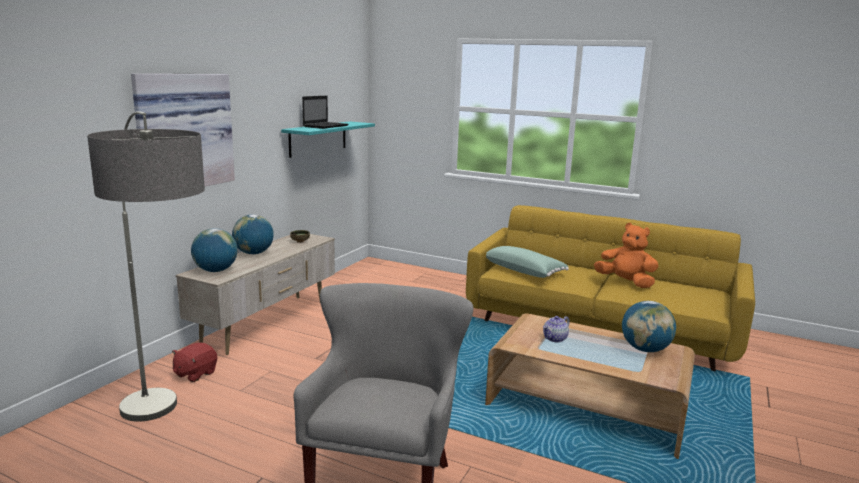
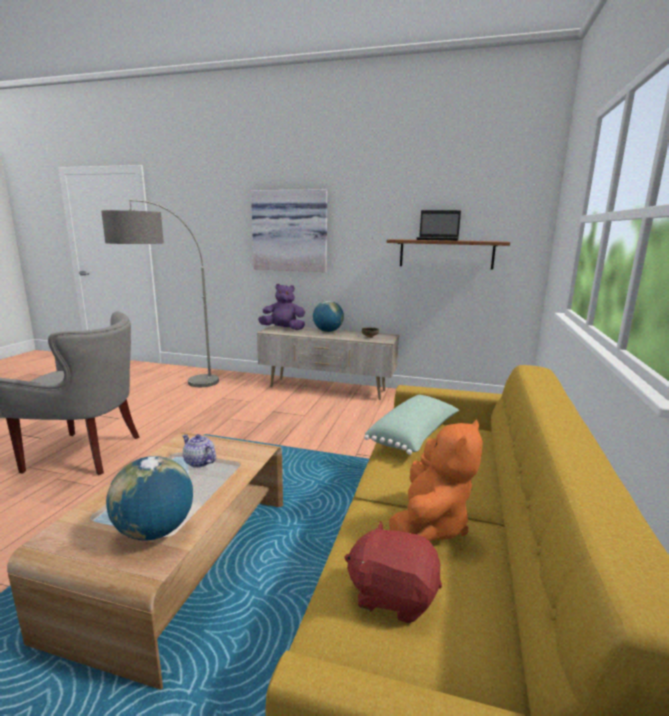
camera: 80 degrees right, 0 degrees up
red plush toy [172,342,217,382] -> red plush toy moved to [345,521,442,623]
globe [191,228,237,272] -> purple plush toy [258,284,305,330]
turquoise shelf [281,121,375,158] -> brown shelf [387,239,510,270]

